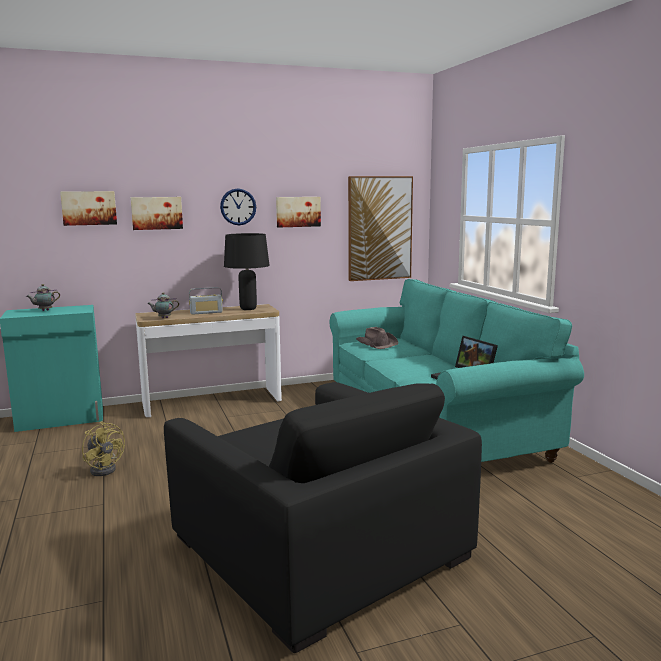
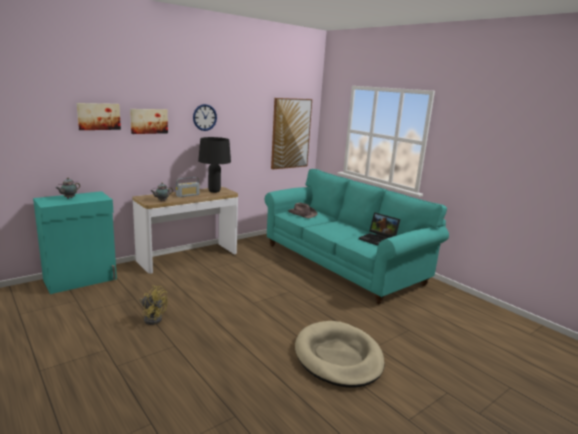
camera: 20 degrees left, 5 degrees up
black armchair [164,382,482,653] -> beige dog bed [295,321,385,388]
picture [276,197,321,228] -> none

